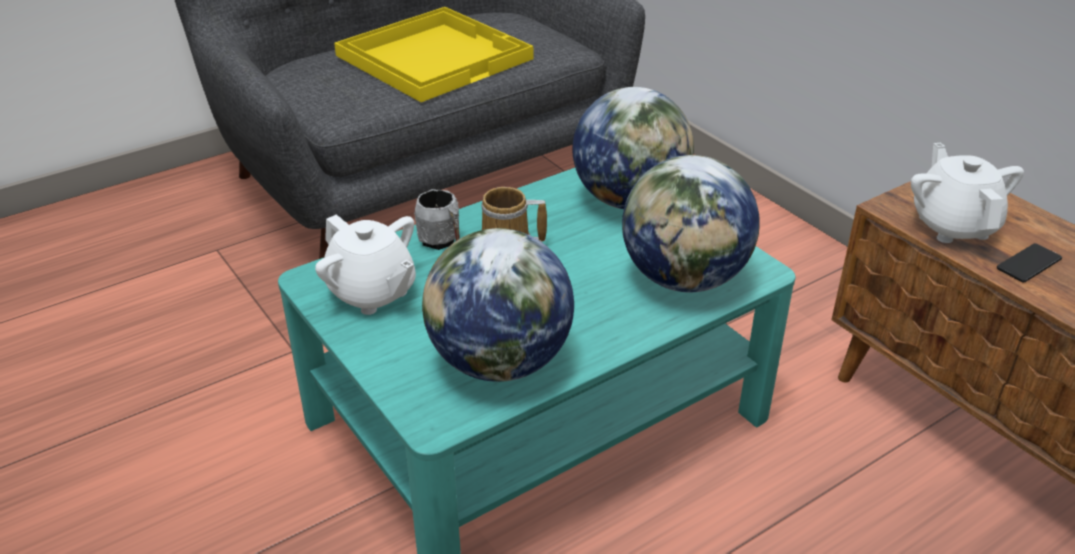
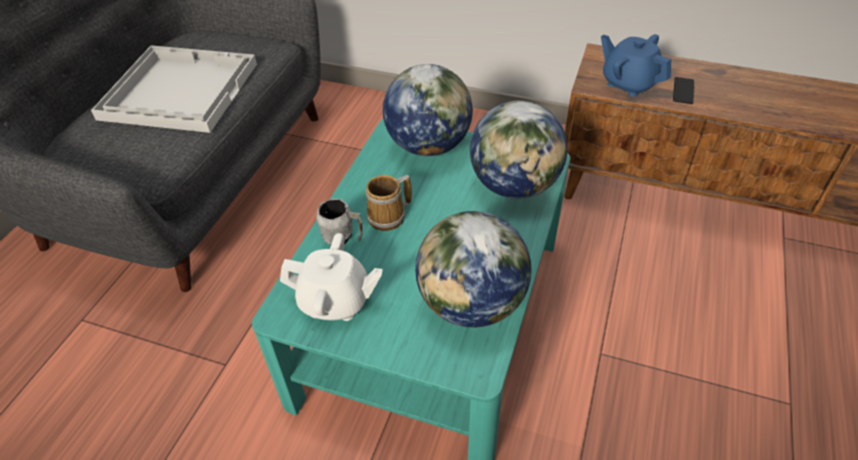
camera: 35 degrees left, 10 degrees up
yellow tray [334,7,533,102] -> white tray [91,45,257,133]
white teapot [911,143,1024,243] -> blue teapot [601,34,671,97]

